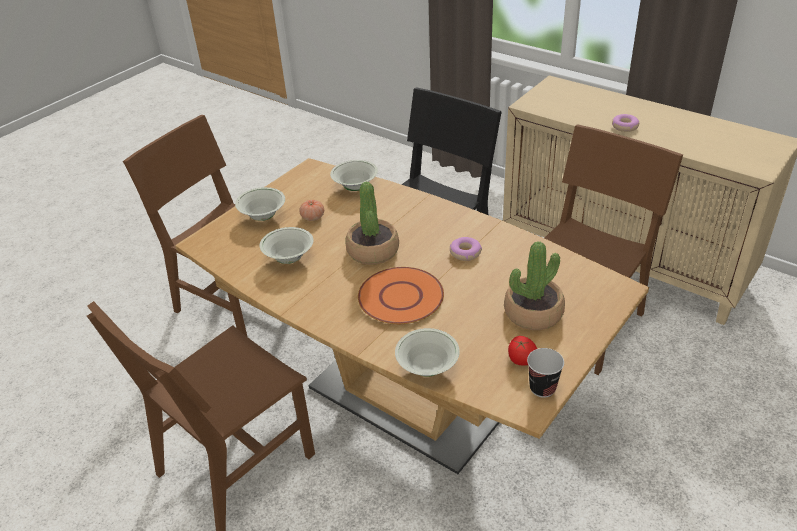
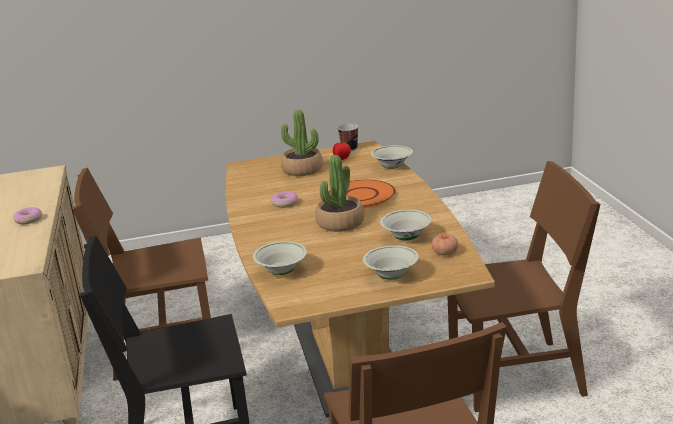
camera: 140 degrees left, 15 degrees down
tomato [299,200,324,221] -> tomato moved to [431,234,459,256]

